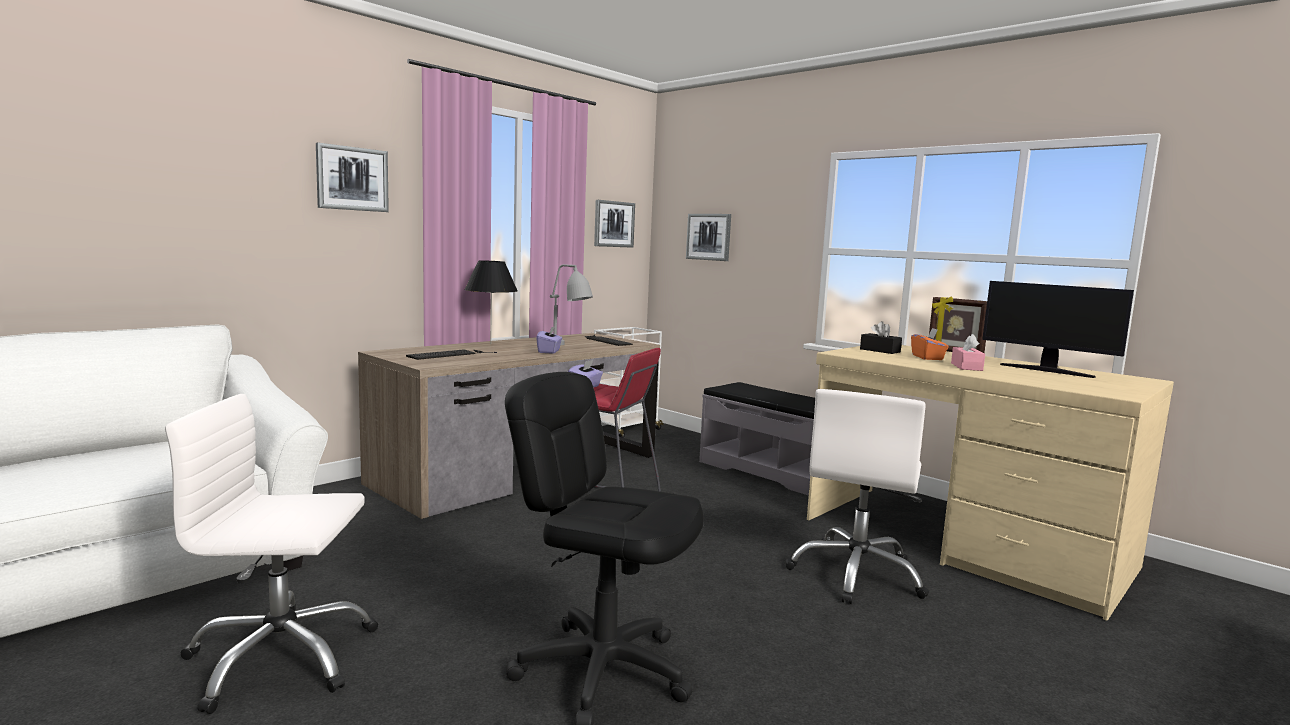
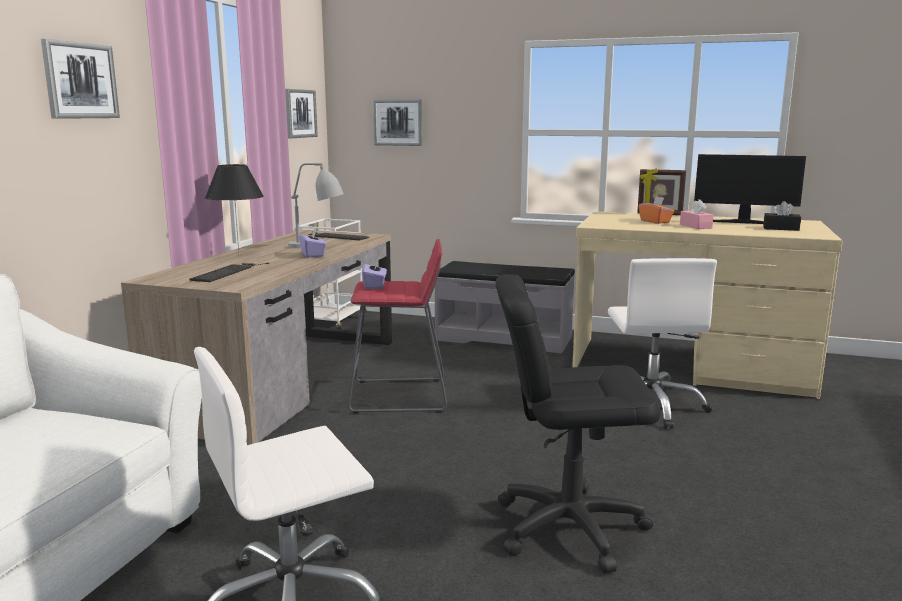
camera: 25 degrees left, 5 degrees up
black tissue box [860,321,902,354] -> black tissue box moved to [763,201,801,231]

